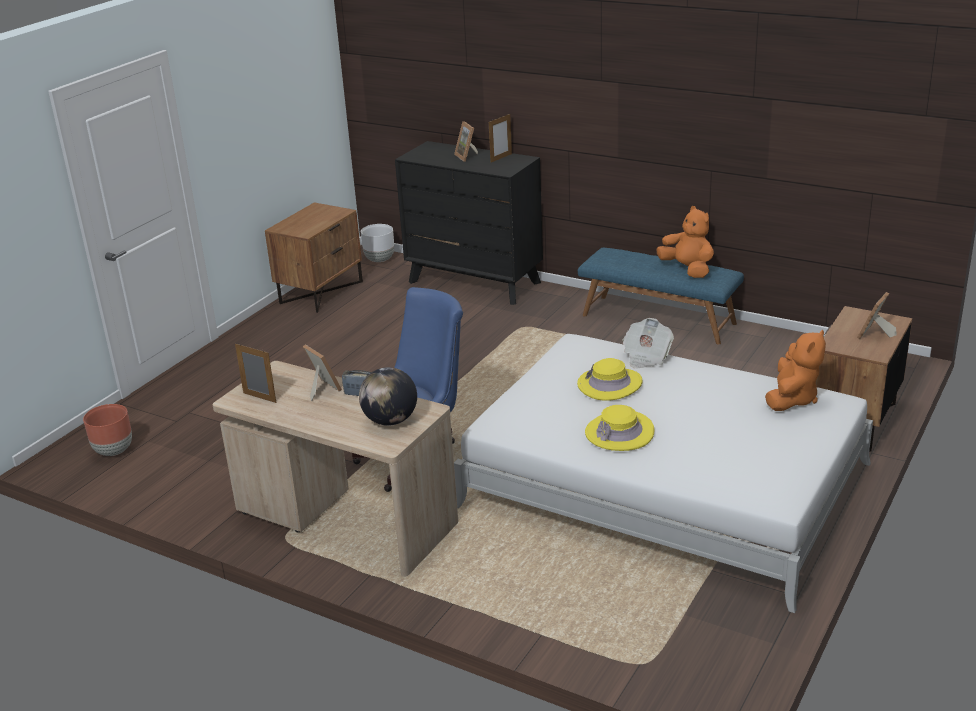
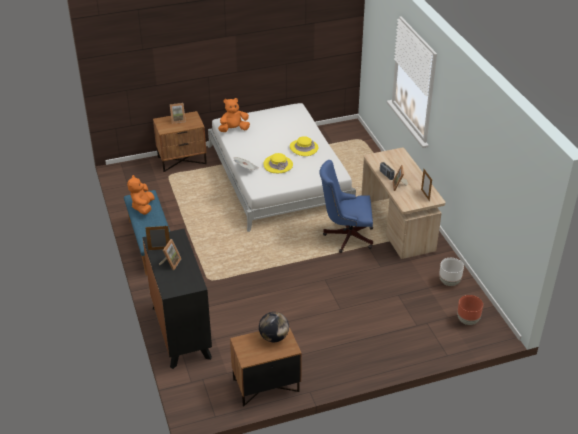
camera: 140 degrees left, 10 degrees up
globe [359,367,417,426] -> globe moved to [259,312,289,342]
white planter [361,224,394,262] -> white planter moved to [439,258,464,286]

